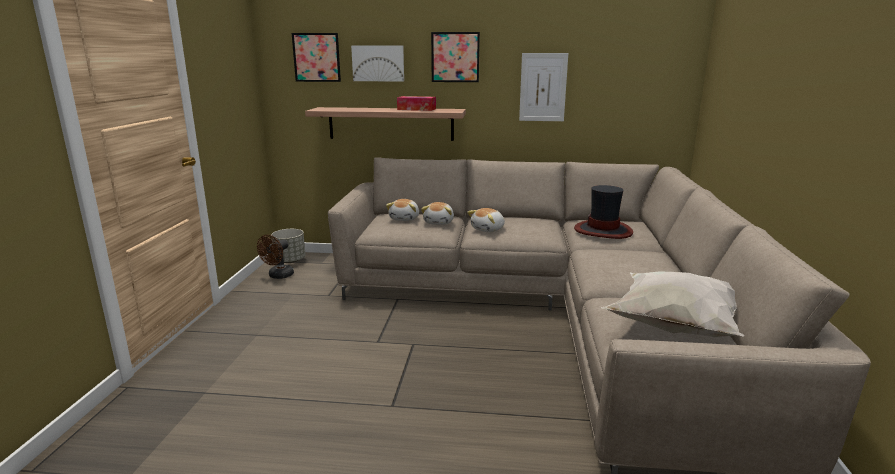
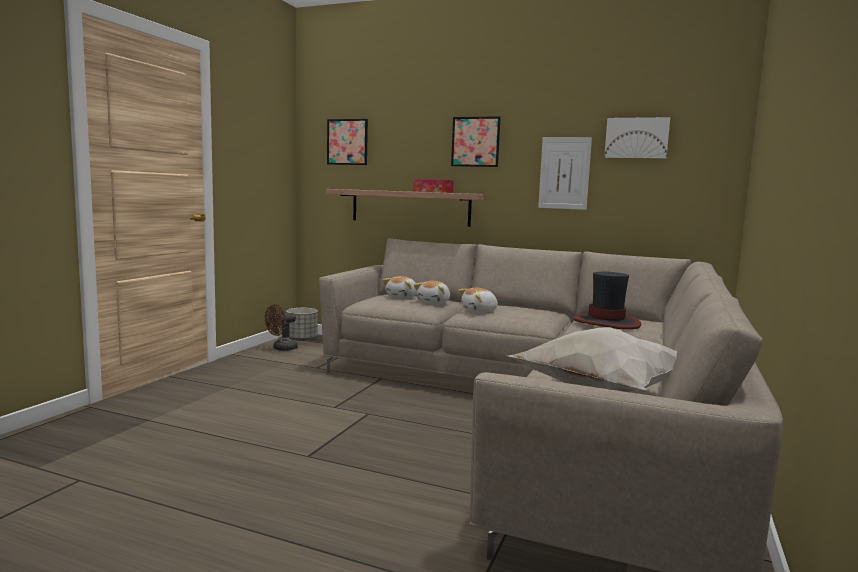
camera: 15 degrees right, 10 degrees down
picture [351,45,404,82] -> picture moved to [604,117,670,159]

